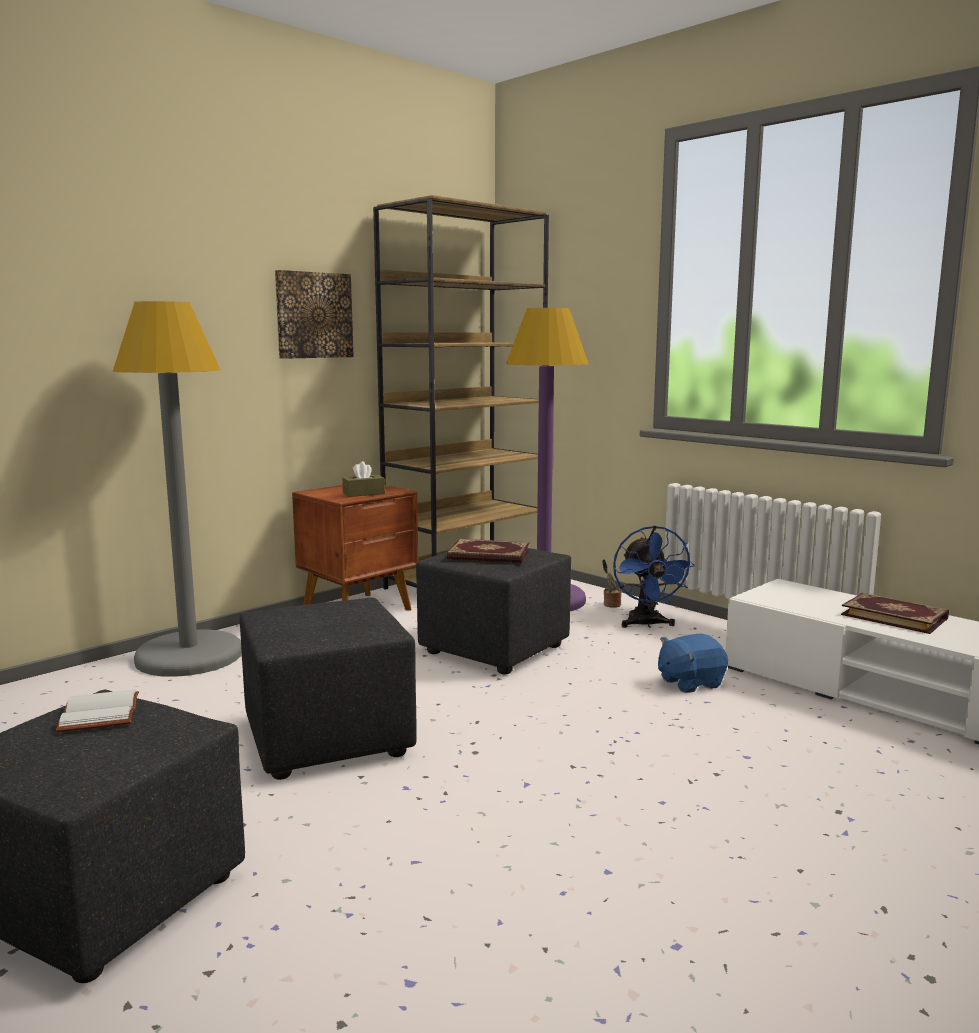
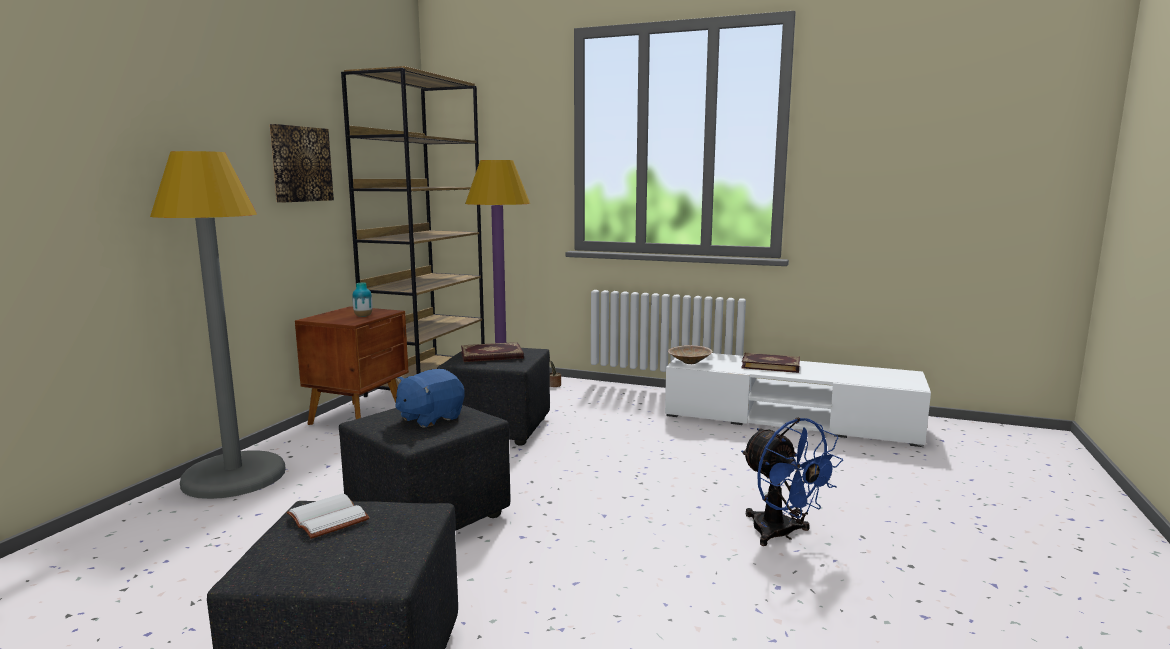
camera: 25 degrees left, 0 degrees up
brown tissue box [342,461,385,497] -> vase [352,283,372,317]
blue fan [613,526,695,628] -> blue fan moved to [741,418,843,546]
blue plush toy [658,634,728,693] -> blue plush toy moved to [395,369,465,428]
none -> beige bowl [668,345,712,364]

